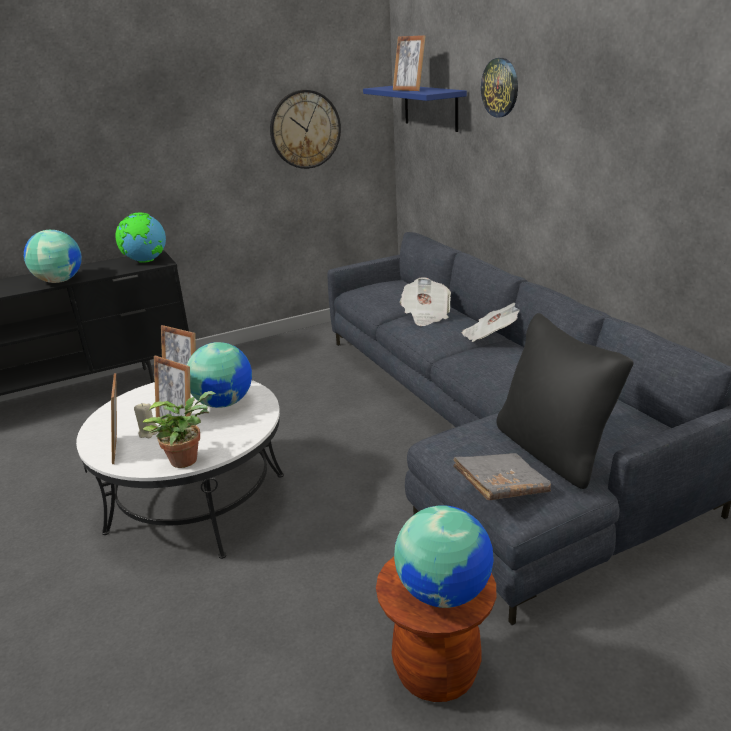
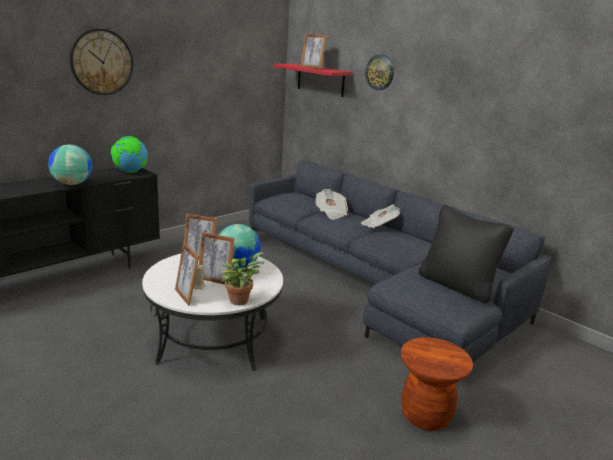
camera: 20 degrees left, 5 degrees down
wall clock [270,90,341,169] -> wall clock moved to [69,28,133,95]
blue shelf [363,86,467,132] -> red shelf [273,64,353,97]
globe [394,505,494,608] -> none
grey book [453,453,551,500] -> none

